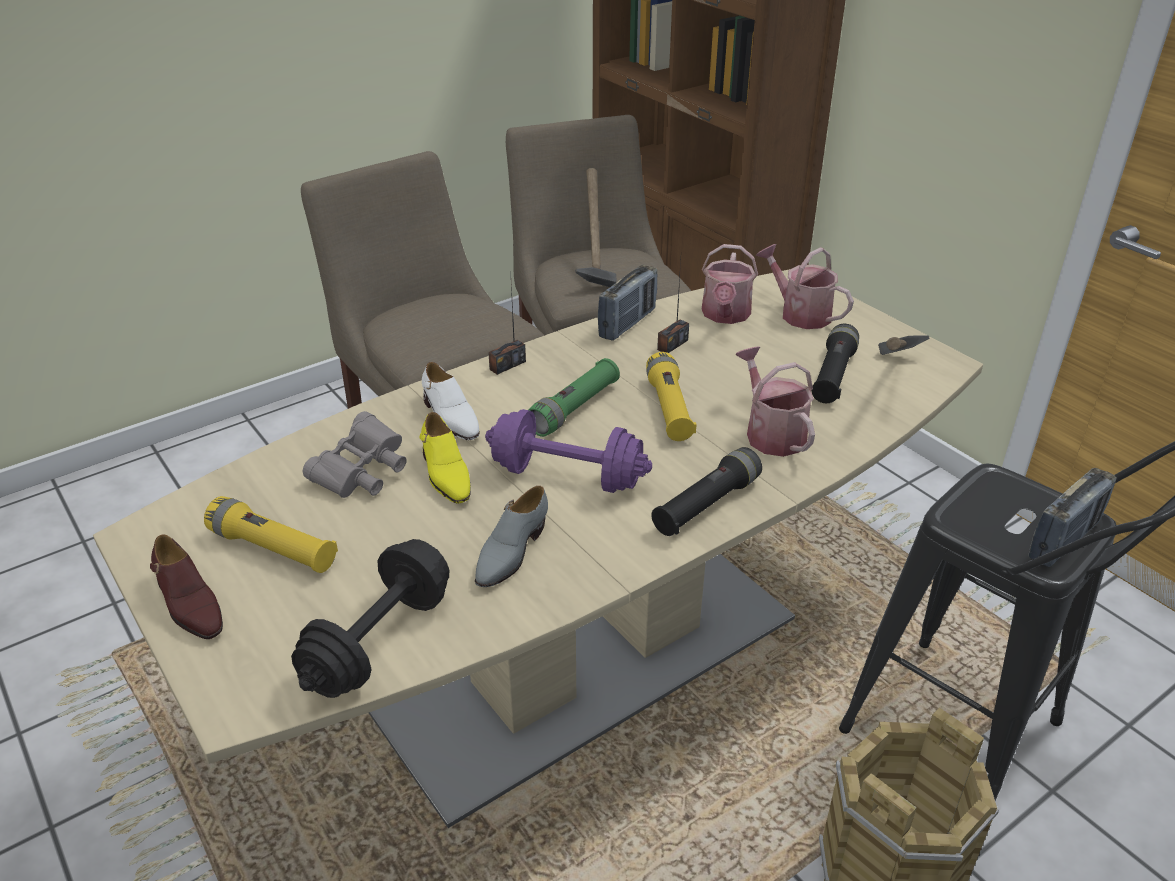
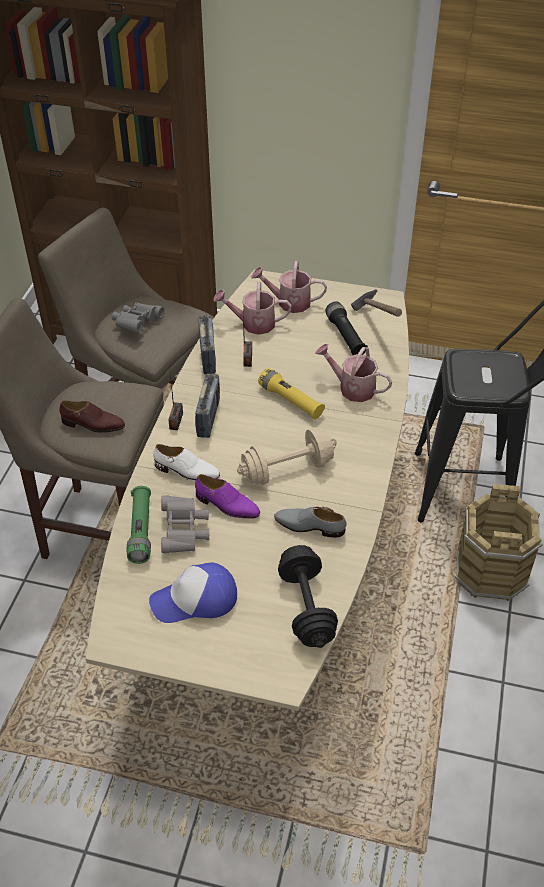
camera: 40 degrees left, 10 degrees up
brown shoe [150,535,223,639] -> brown shoe moved to [59,400,125,433]
yellow flashlight [204,496,338,573] -> cap [149,563,237,623]
yellow shoe [419,412,471,504] -> purple shoe [195,474,260,518]
grey shoe [475,486,548,587] -> grey shoe turned 120 degrees clockwise [274,507,347,538]
purple dumbbell [485,409,652,493] -> beige dumbbell [237,429,337,485]
green flashlight [528,358,620,437] -> green flashlight moved to [126,486,151,564]
hammer [575,168,617,287] -> grey binoculars [112,302,165,333]
black flashlight [651,447,762,536] -> none
watering can [702,244,758,324] -> watering can turned 120 degrees clockwise [213,282,291,335]
radio [1029,468,1117,567] -> radio moved to [195,373,220,438]

